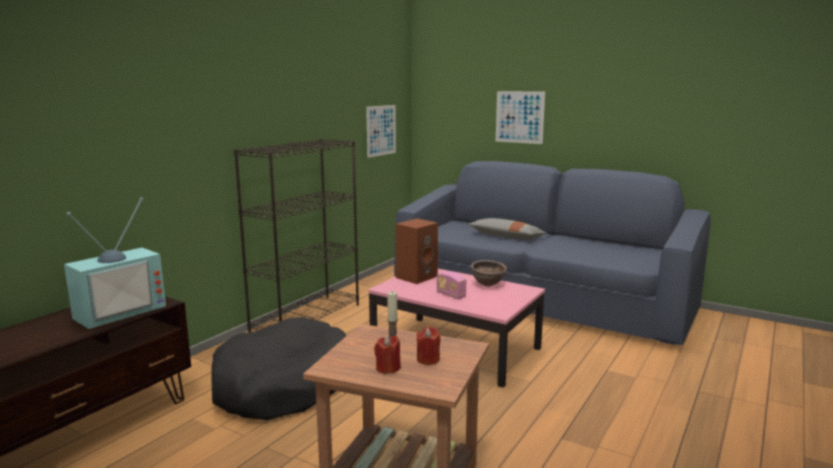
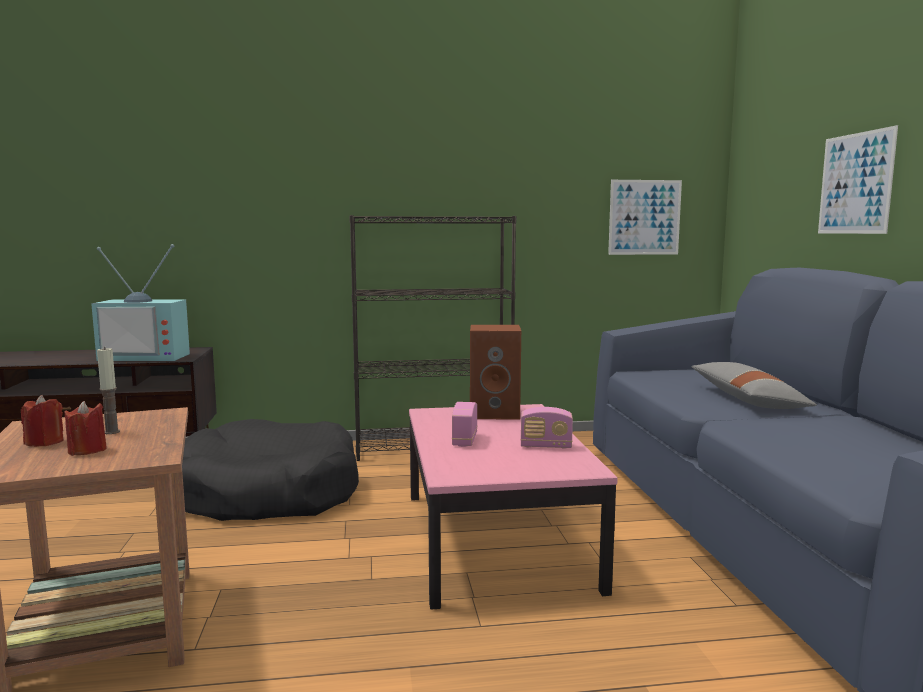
camera: 50 degrees right, 5 degrees down
brown bowl [471,260,507,287] -> radio [520,407,573,449]

